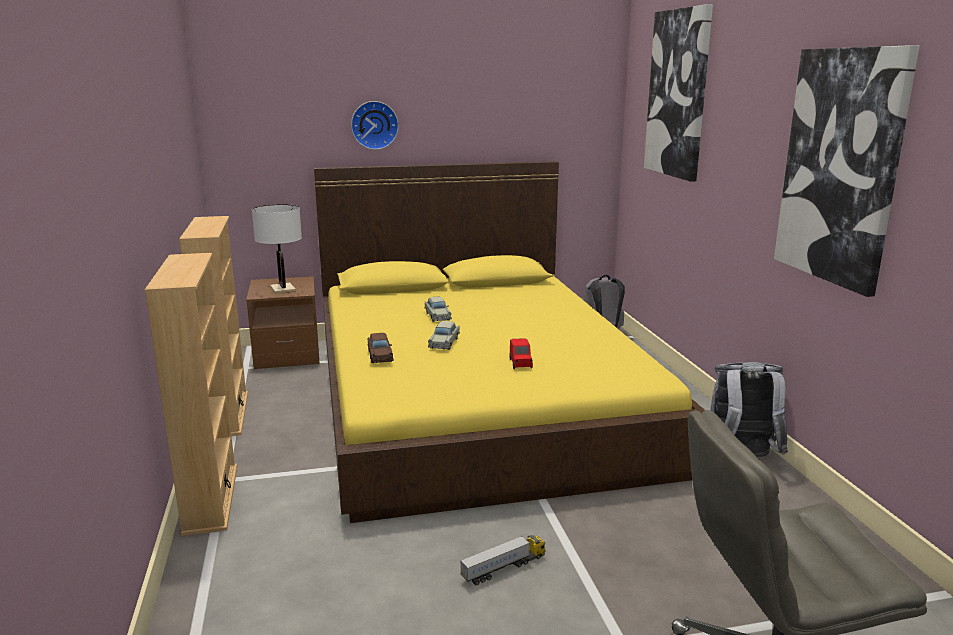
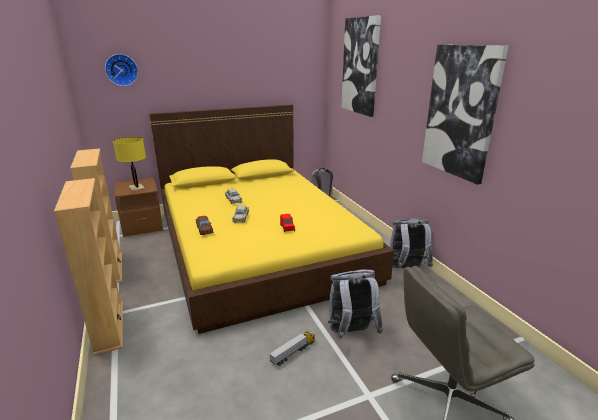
camera: 10 degrees left, 5 degrees up
white table lamp [252,204,302,294] -> yellow table lamp [113,137,146,192]
wall clock [351,101,399,150] -> wall clock moved to [105,54,138,86]
none -> grey backpack [328,269,383,338]

